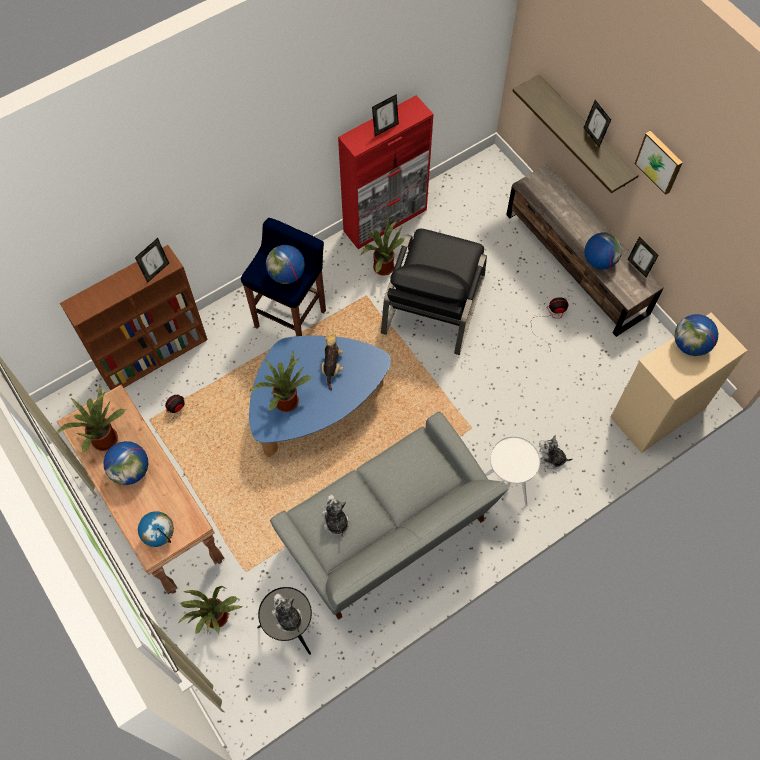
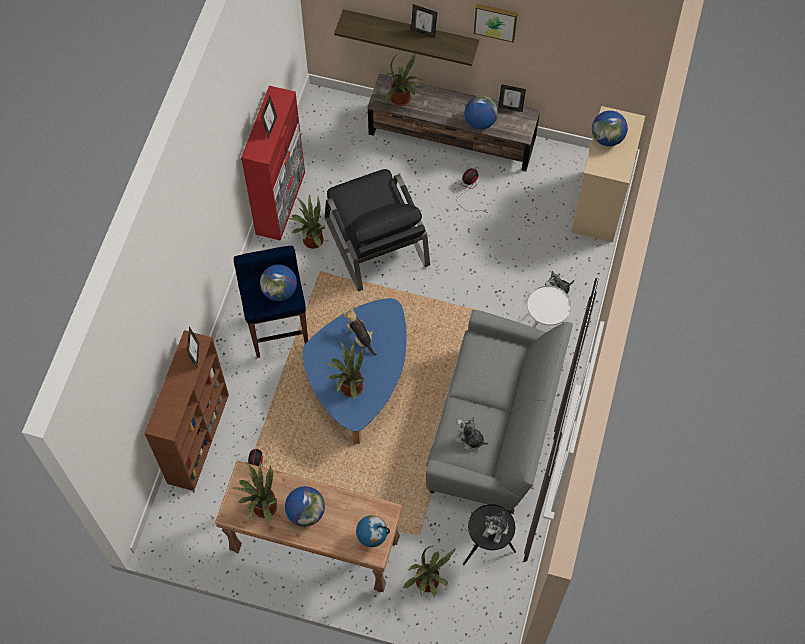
camera: 40 degrees left, 0 degrees up
plush toy [272,594,302,633] -> plush toy turned 75 degrees counterclockwise [483,507,508,543]
none -> potted plant [386,52,422,106]

